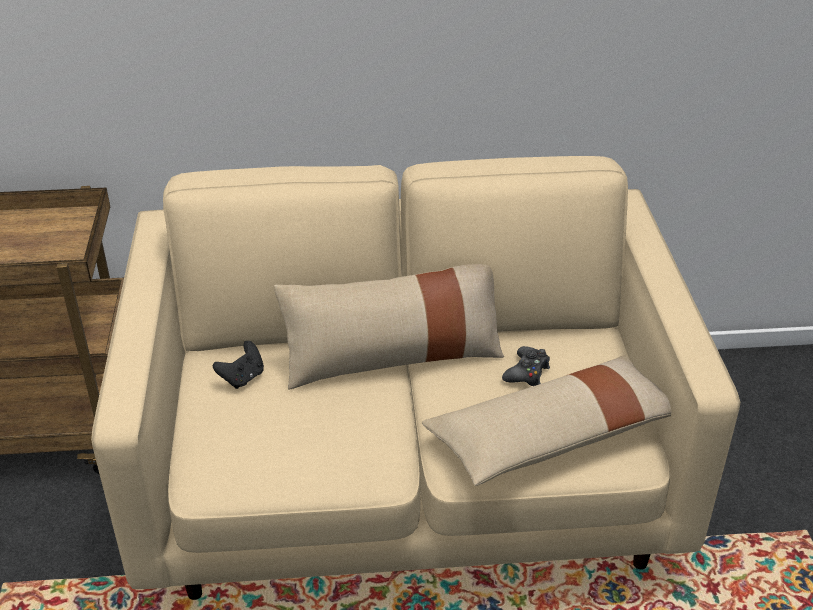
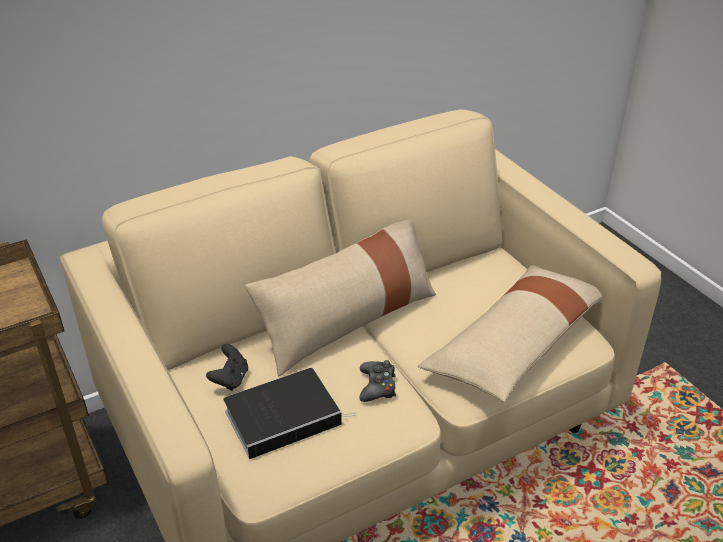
camera: 25 degrees left, 0 degrees up
black game controller [502,346,550,386] -> black game controller moved to [359,360,396,402]
none -> book [223,368,356,459]

